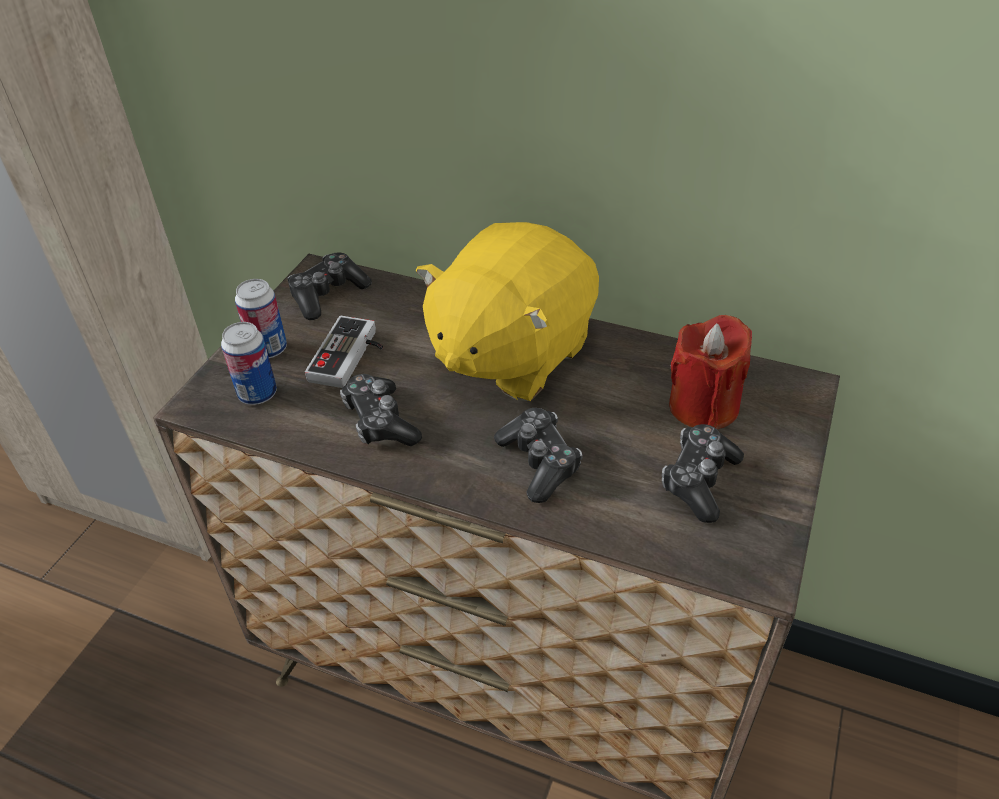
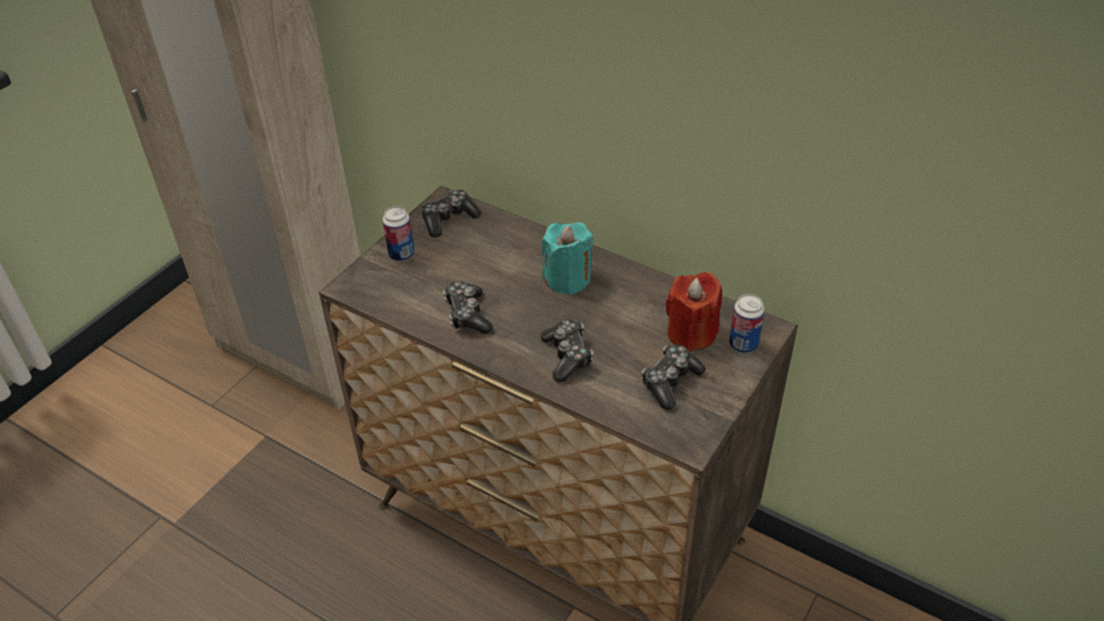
camera: 10 degrees right, 0 degrees up
can [221,322,277,405] -> can moved to [729,294,765,353]
game controller [305,316,383,388] -> none
yellow plush toy [416,222,599,401] -> turquoise candle [542,222,593,295]

